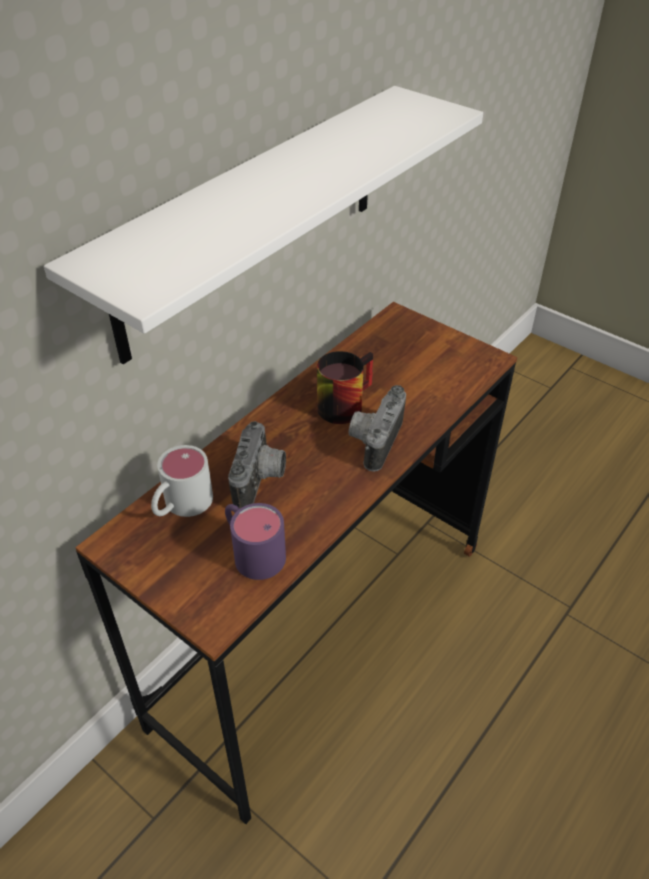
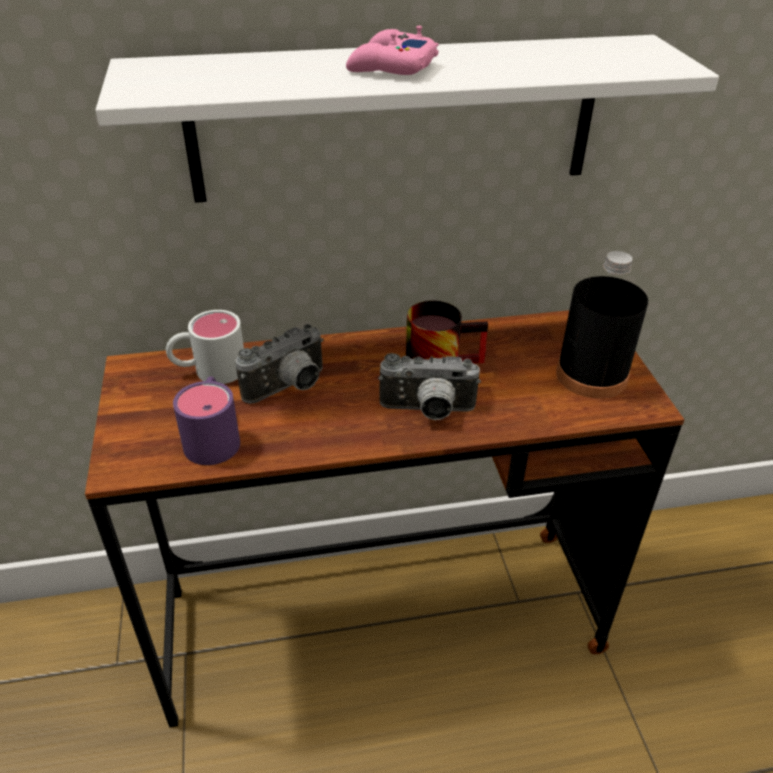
camera: 40 degrees right, 5 degrees down
camera [349,385,406,472] -> camera turned 150 degrees counterclockwise [378,353,481,420]
none -> pink game controller [346,25,439,75]
none -> black bottle [556,251,648,399]

